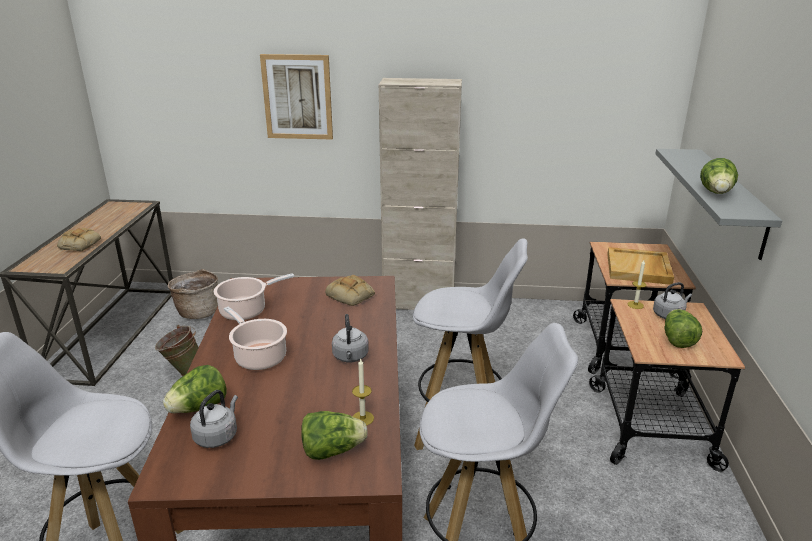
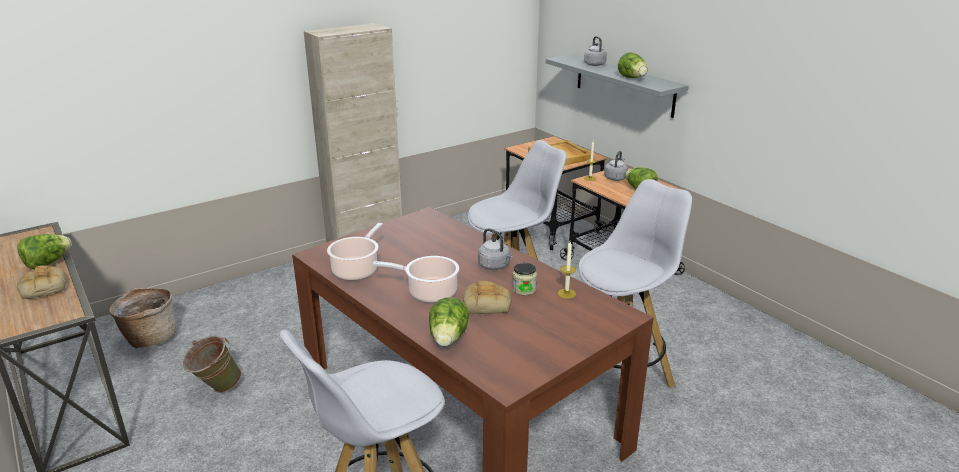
camera: 40 degrees left, 0 degrees up
grey kettle [190,390,238,448] -> grey kettle moved to [584,36,607,66]
picture [260,54,333,139] -> none
lettuce [301,411,368,460] -> lettuce moved to [17,234,72,269]
bread [325,275,375,306] -> bread moved to [462,280,512,314]
none -> jar [512,263,537,296]

